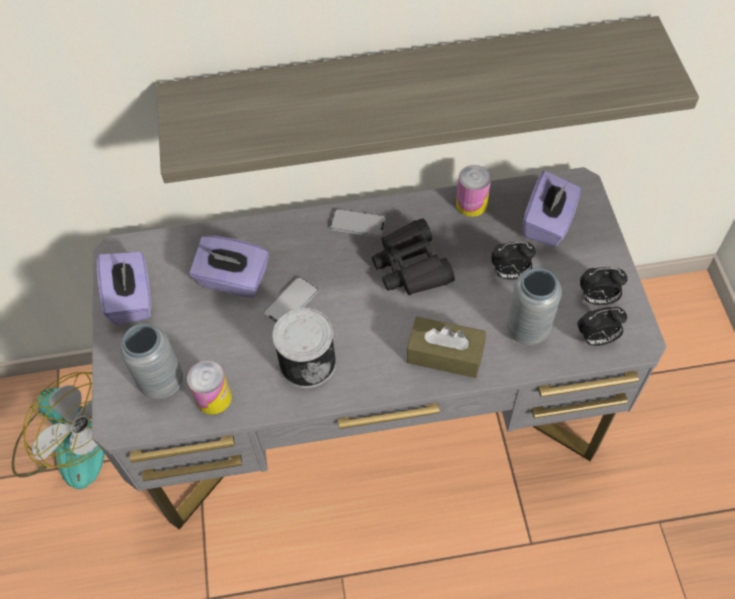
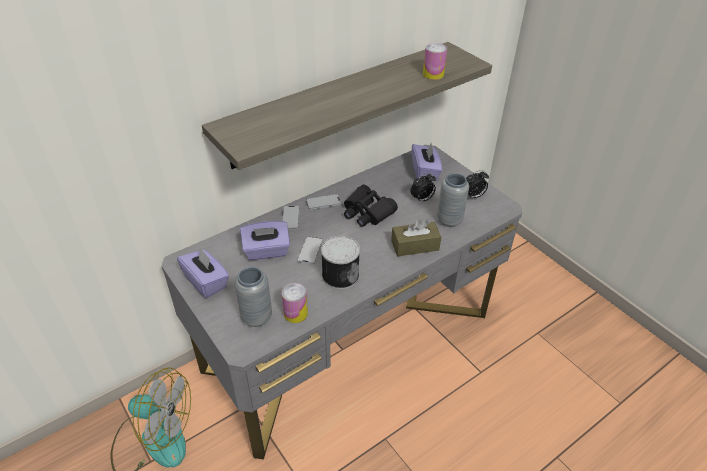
camera: 30 degrees left, 15 degrees down
can [456,165,491,217] -> can moved to [423,43,447,80]
alarm clock [577,307,627,346] -> none
none -> phone [282,206,300,230]

